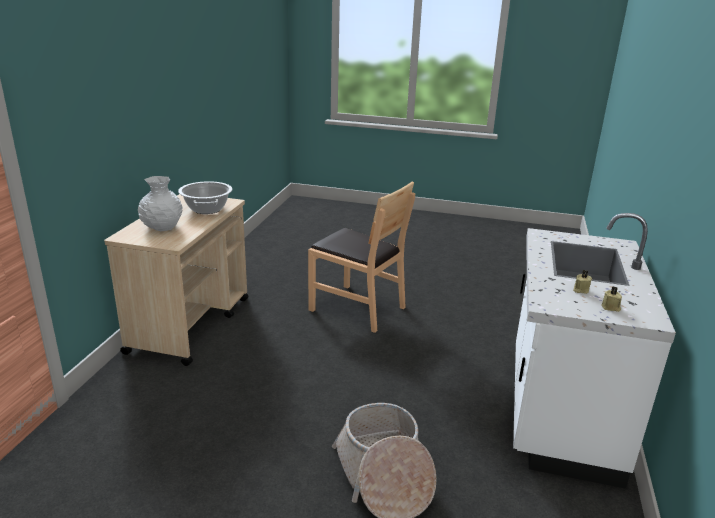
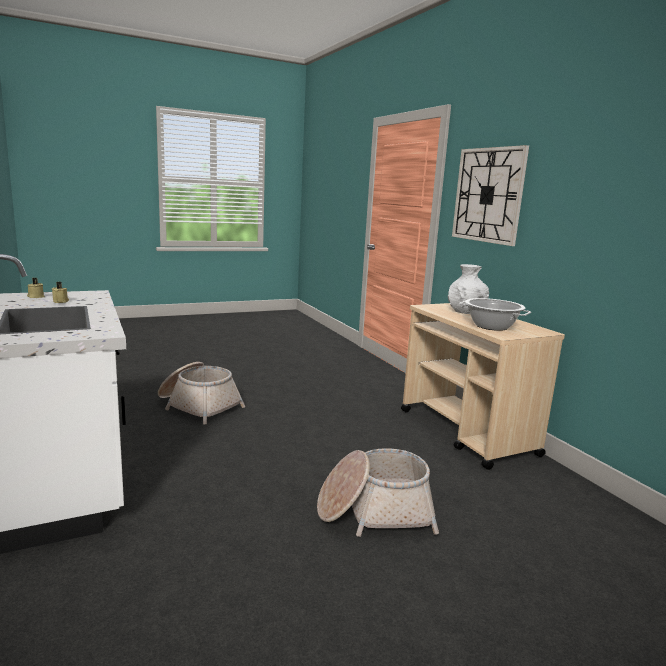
camera: 140 degrees right, 10 degrees down
brown chair [308,182,415,333] -> basket [317,448,439,537]
none -> wall clock [452,145,529,246]

